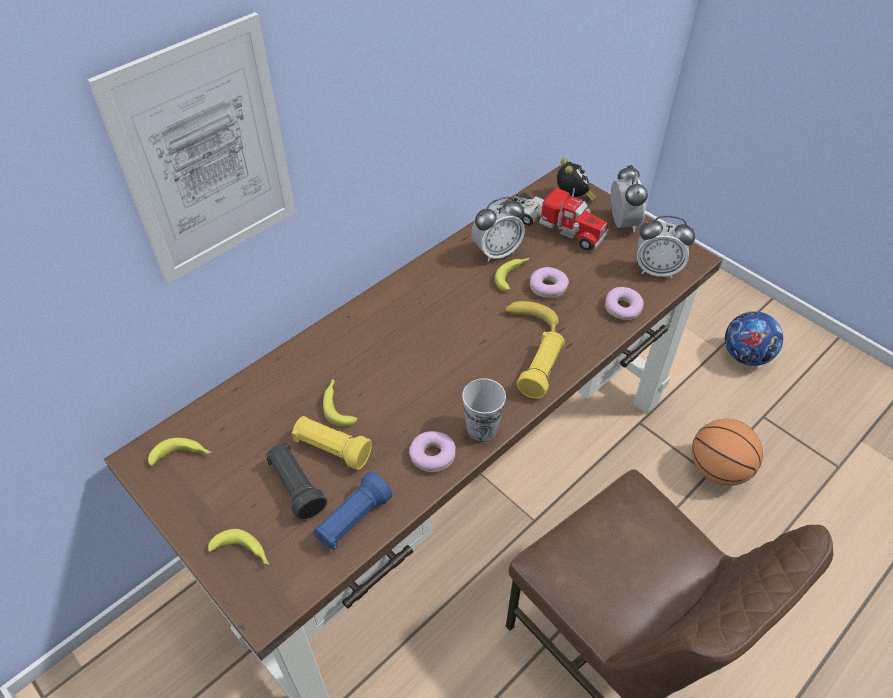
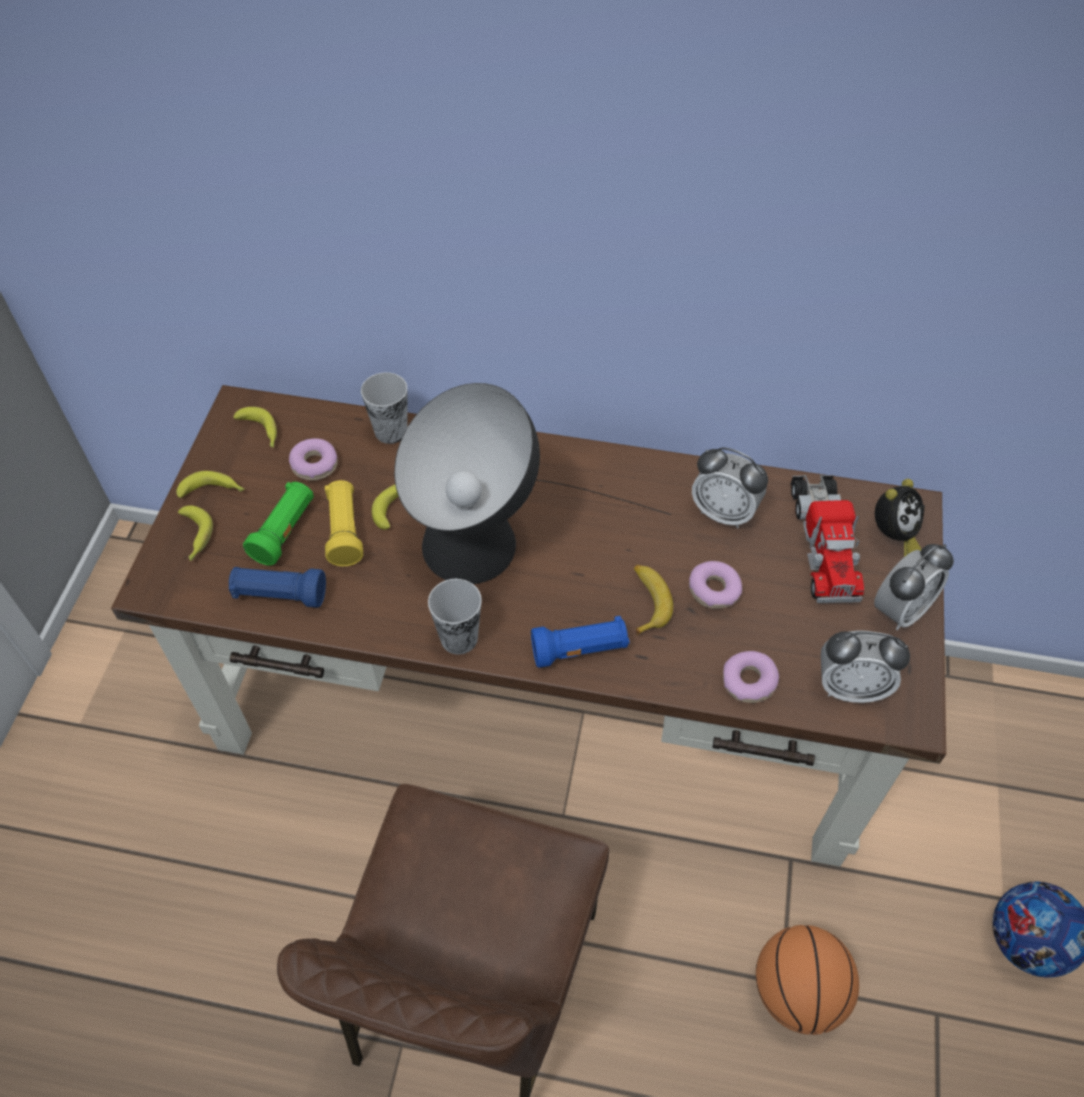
camera: 55 degrees right, 5 degrees up
picture [87,12,296,284] -> none
black flashlight [265,443,327,521] -> green flashlight [243,482,314,565]
donut [409,431,456,472] -> donut moved to [289,438,338,481]
banana [494,258,529,291] -> banana moved to [176,471,245,498]
yellow flashlight [517,331,565,399] -> blue flashlight [531,616,630,668]
alarm clock [637,216,695,278] -> alarm clock turned 60 degrees counterclockwise [821,630,910,703]
none -> cup [361,372,407,444]
none -> table lamp [394,383,671,584]

